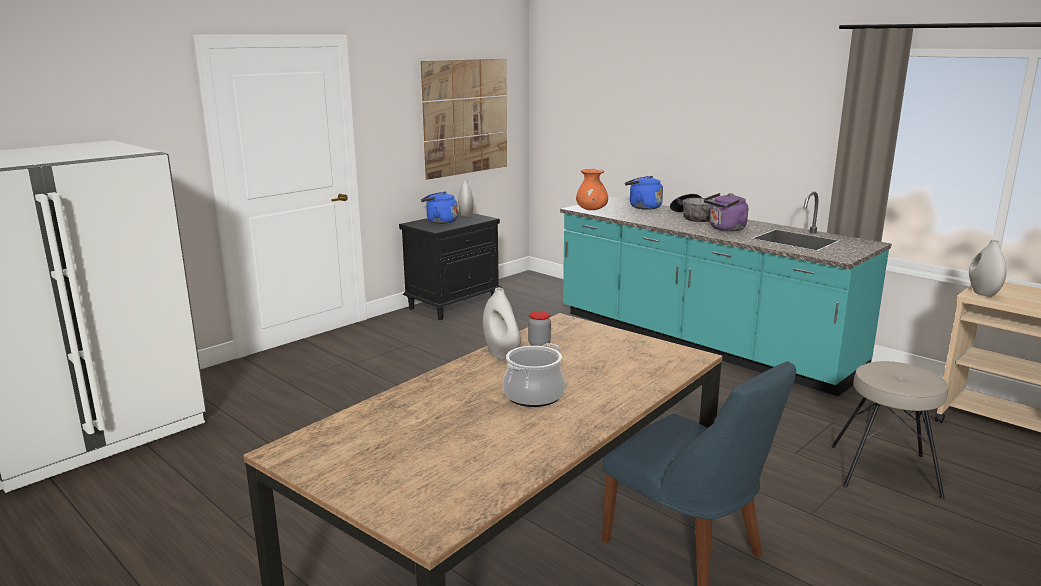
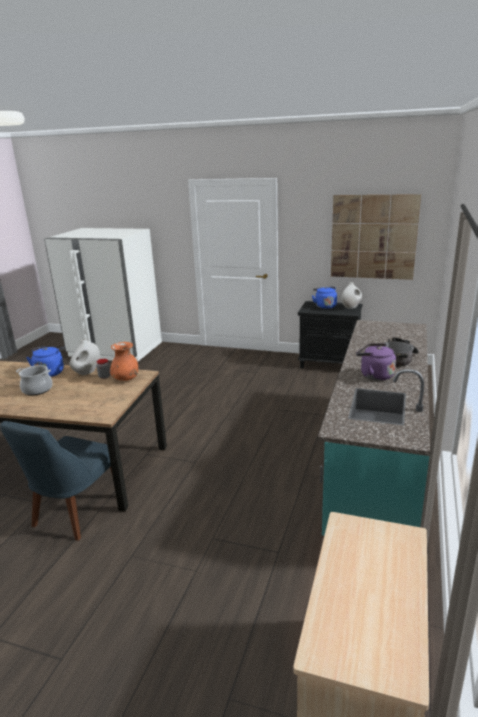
camera: 65 degrees right, 5 degrees up
orange vase [576,169,608,210] -> orange vase moved to [110,342,138,381]
blue kettle [625,176,663,210] -> blue kettle moved to [26,346,65,377]
beige stool [831,361,948,499] -> none
white vase [969,240,1006,297] -> none

